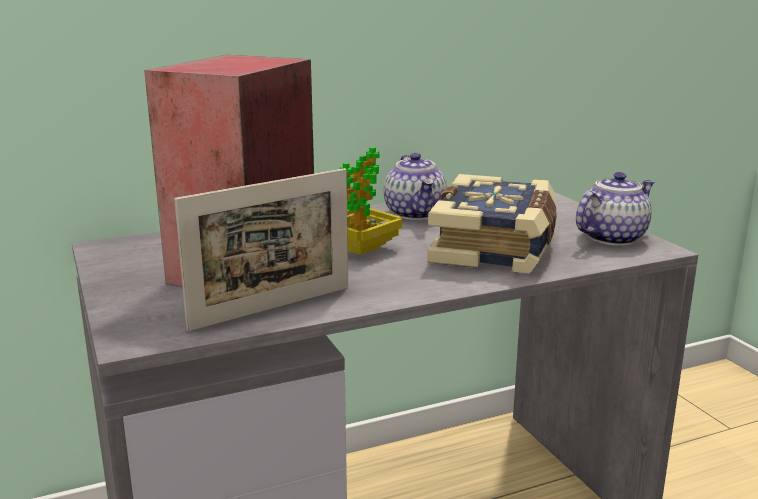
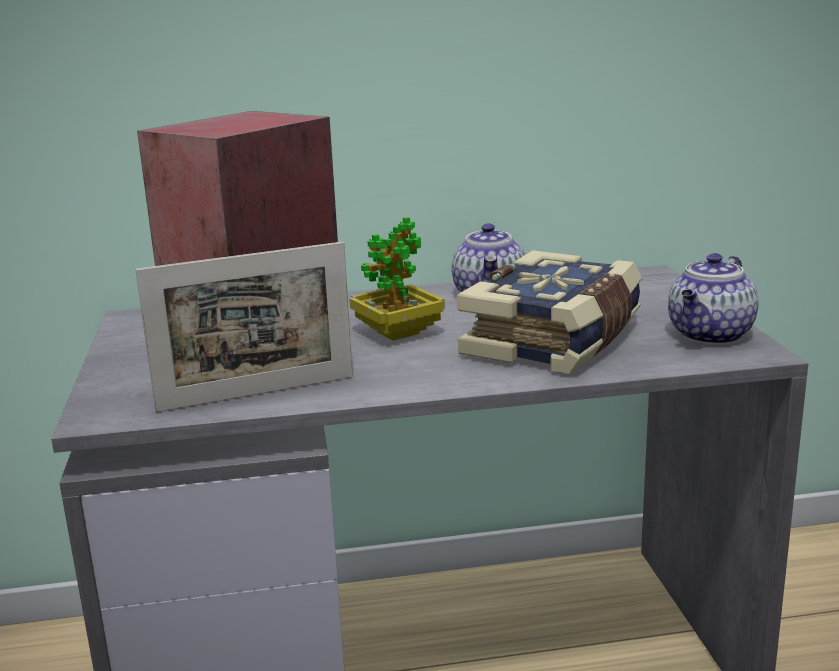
camera: 15 degrees right, 0 degrees up
teapot [576,172,654,246] -> teapot turned 150 degrees clockwise [668,253,759,345]

